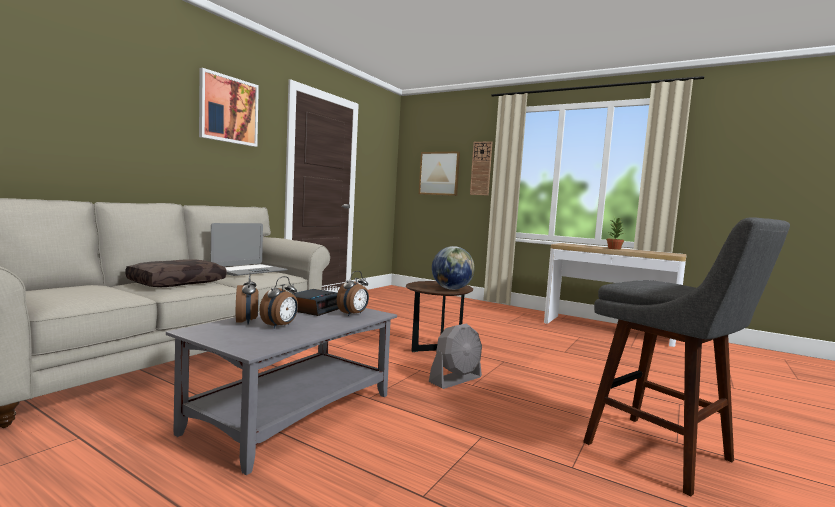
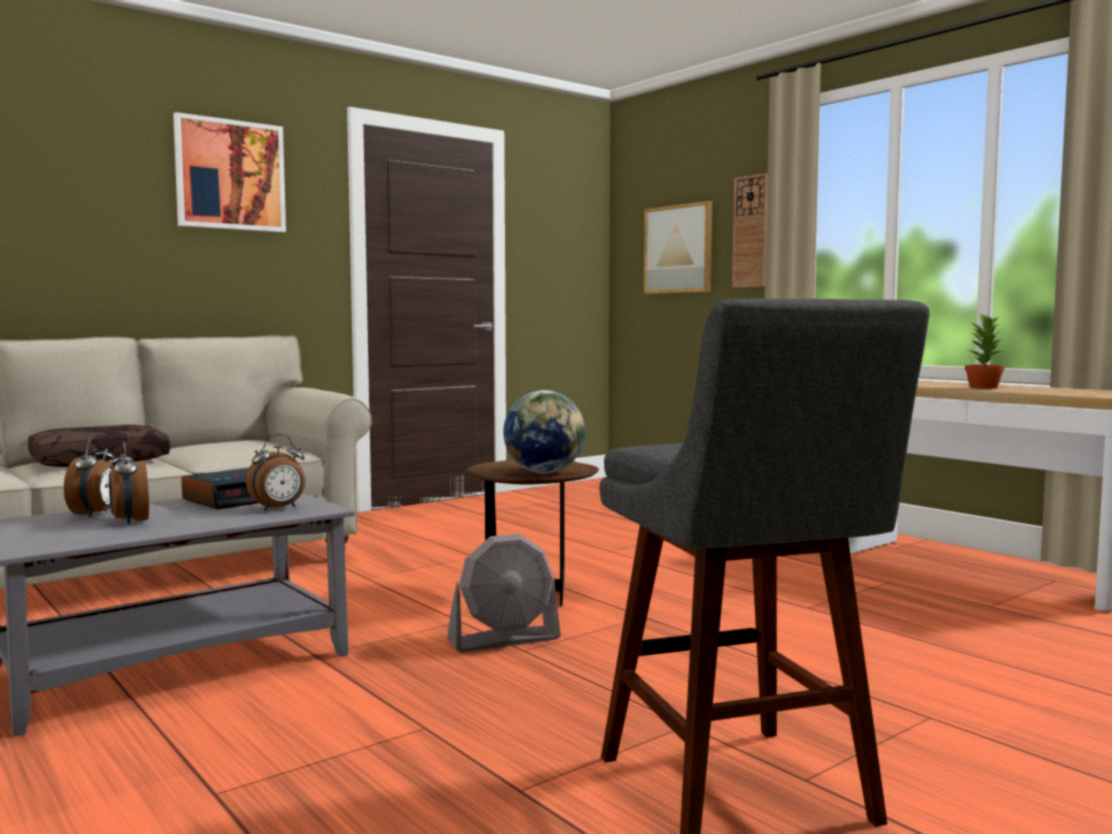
camera: 20 degrees right, 0 degrees up
laptop [210,223,288,276] -> none
alarm clock [259,276,298,329] -> alarm clock turned 105 degrees clockwise [109,441,149,525]

